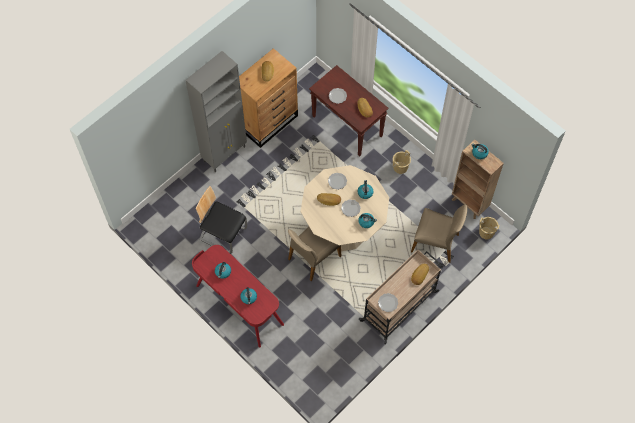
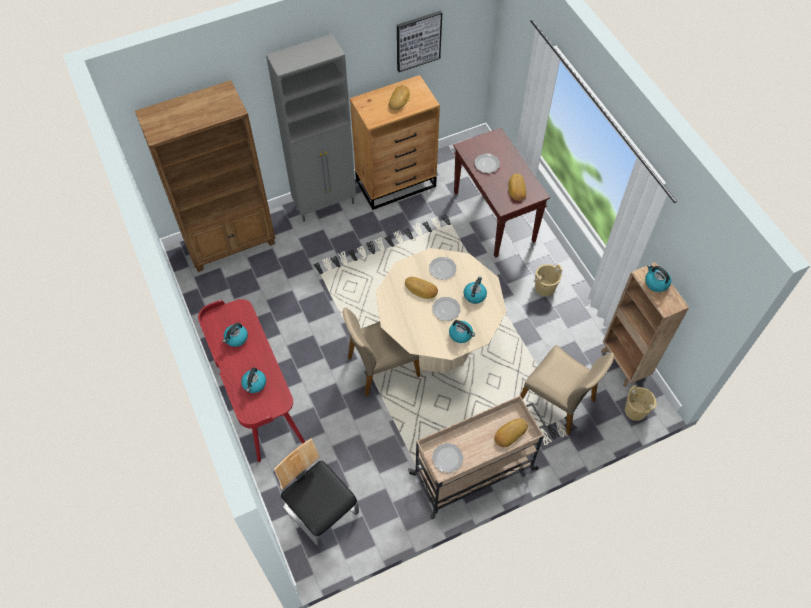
camera: 20 degrees right, 5 degrees down
chair [196,186,247,254] -> chair moved to [274,439,359,548]
none -> brown bookcase [135,80,276,272]
none -> picture [397,11,442,72]

